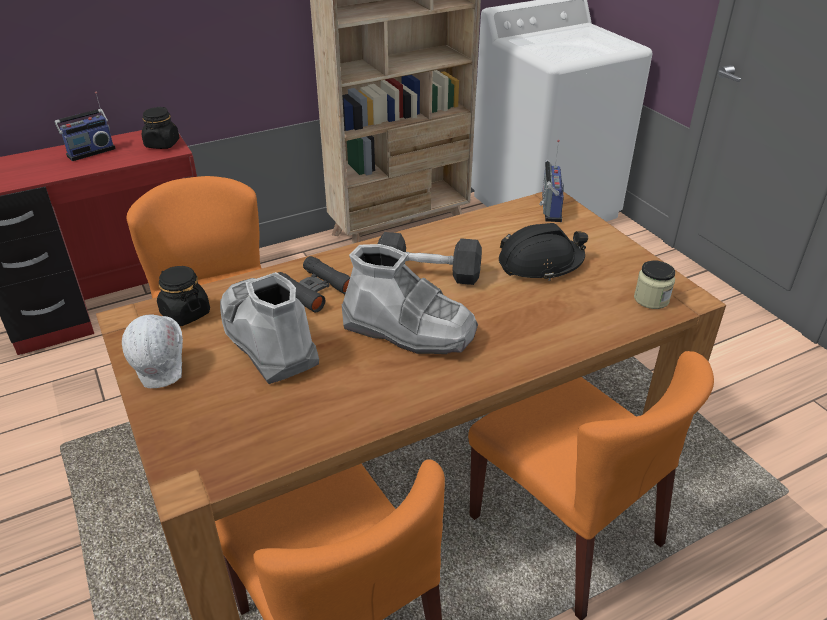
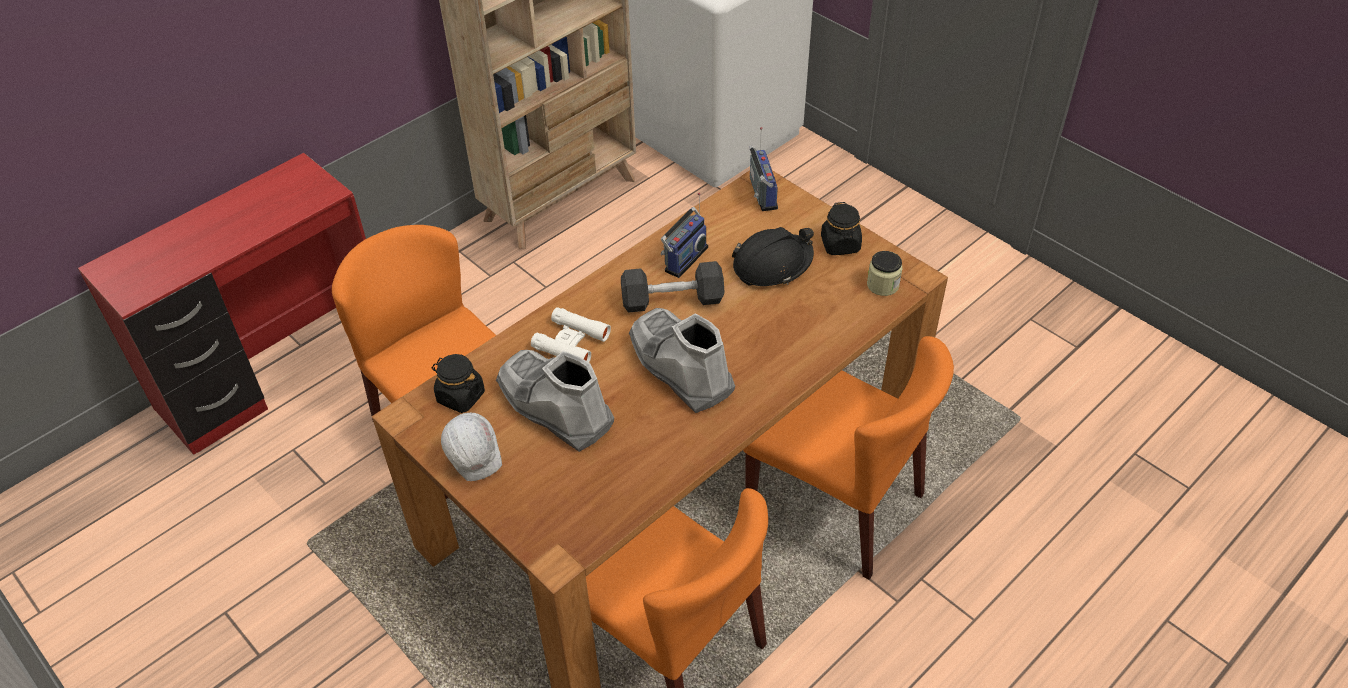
camera: 15 degrees left, 10 degrees up
radio [54,92,116,161] -> radio moved to [661,192,708,278]
black jar [142,107,180,149] -> black jar moved to [821,202,862,255]
black binoculars [278,256,350,313] -> white binoculars [531,307,611,363]
grey boot [342,244,478,354] -> grey boot turned 135 degrees counterclockwise [629,308,735,413]

